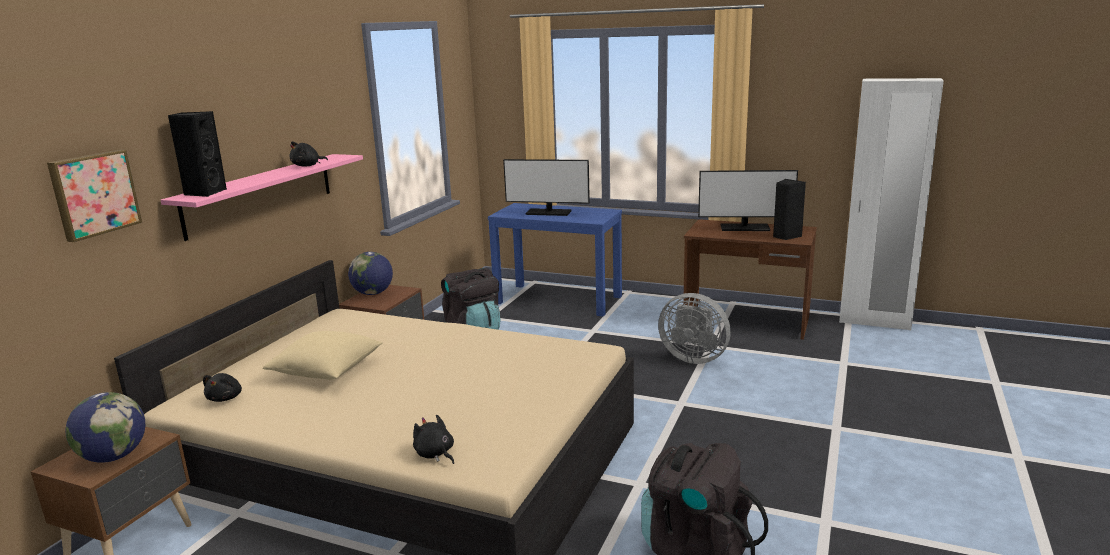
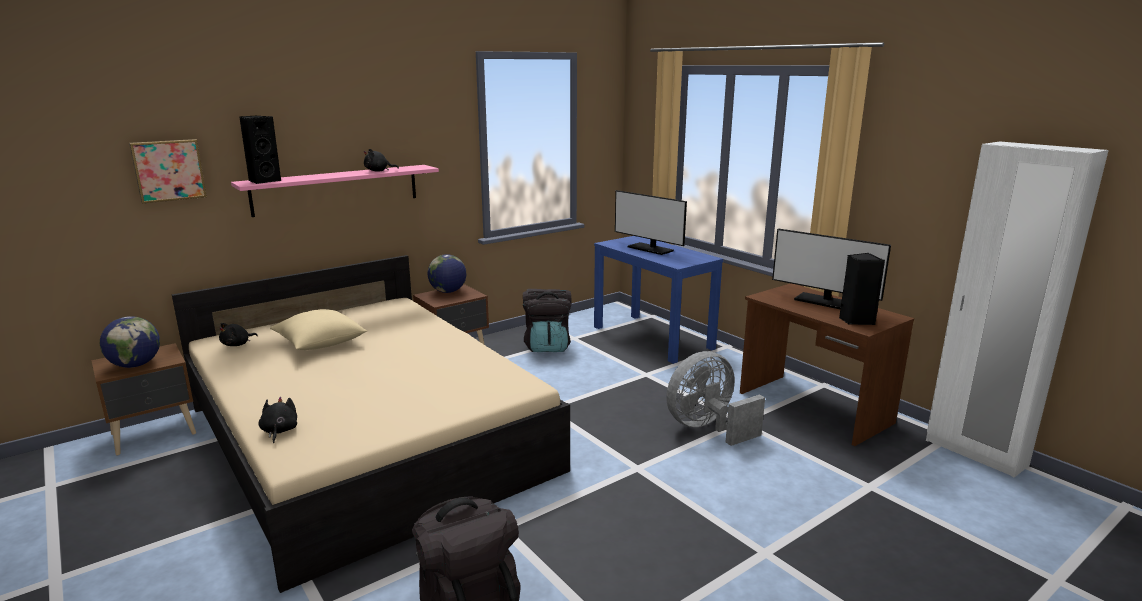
camera: 30 degrees right, 0 degrees up
grey fan [658,293,731,364] -> grey fan turned 90 degrees clockwise [666,351,765,446]

